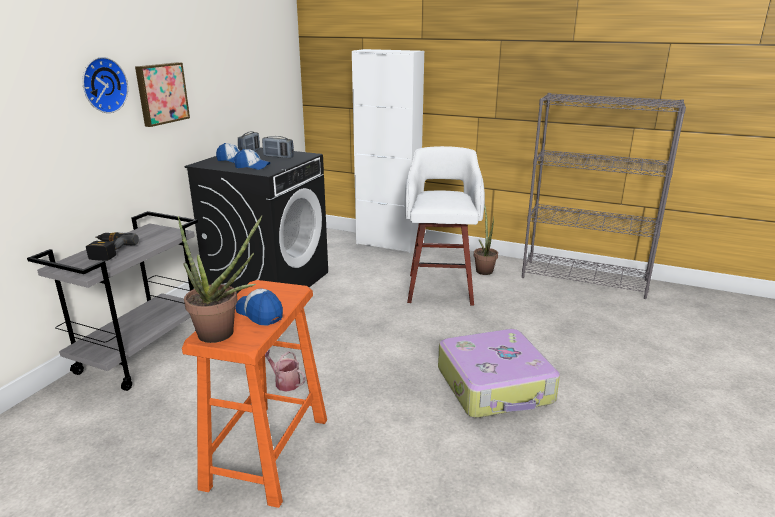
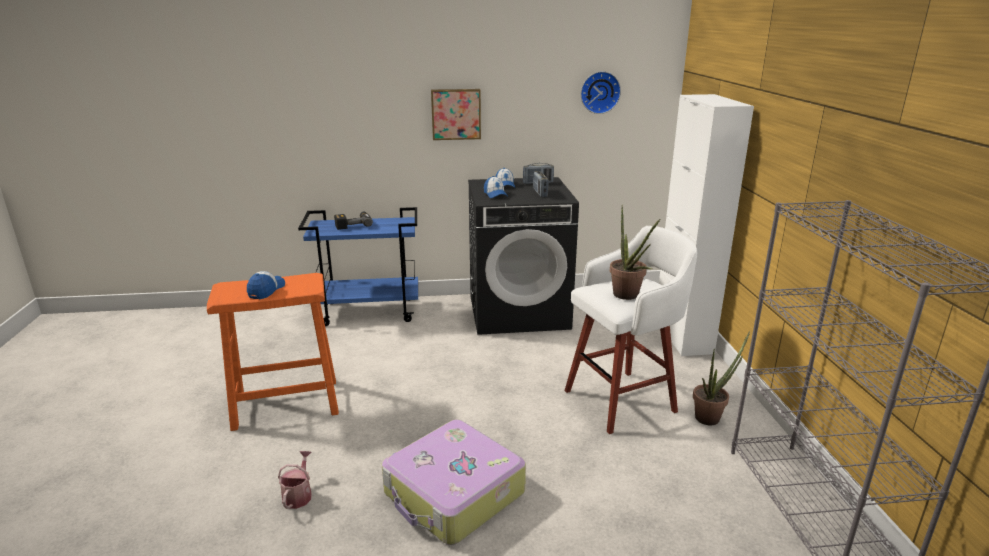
camera: 60 degrees right, 0 degrees up
grey cart [27,211,198,391] -> blue cart [298,207,418,326]
wall clock [83,57,128,113] -> wall clock moved to [581,71,621,114]
potted plant [178,216,262,343] -> potted plant moved to [610,204,660,300]
watering can [265,350,306,392] -> watering can moved to [278,451,312,509]

